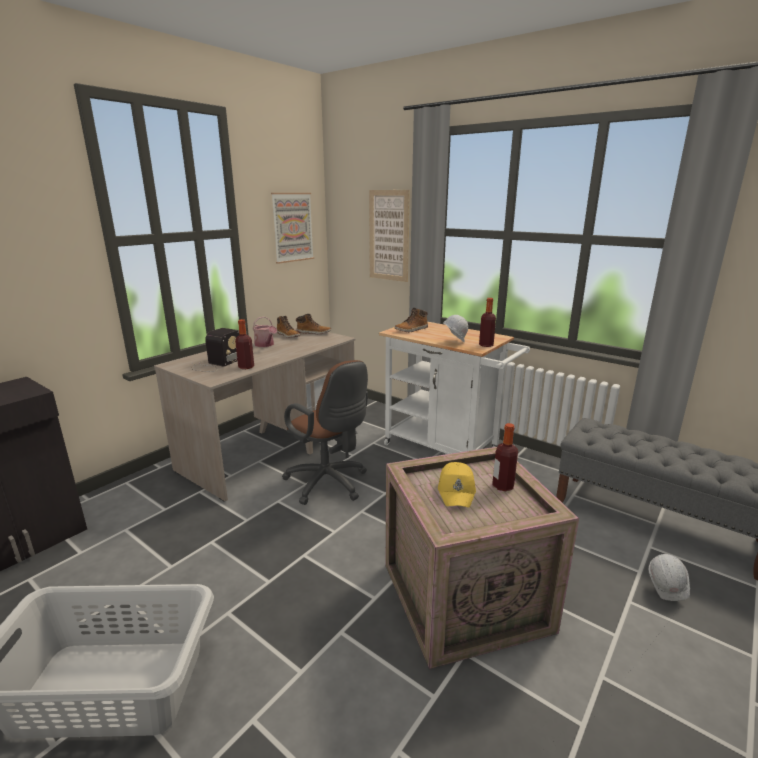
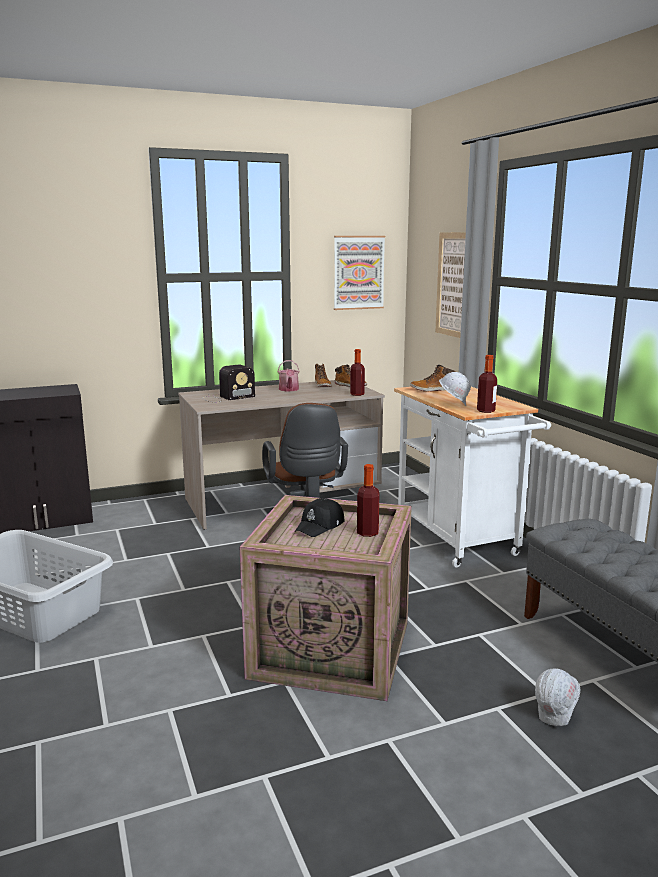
camera: 30 degrees right, 5 degrees down
bottle [235,319,254,369] -> bottle moved to [350,349,365,396]
yellow cap [438,462,476,508] -> black cap [295,498,344,537]

